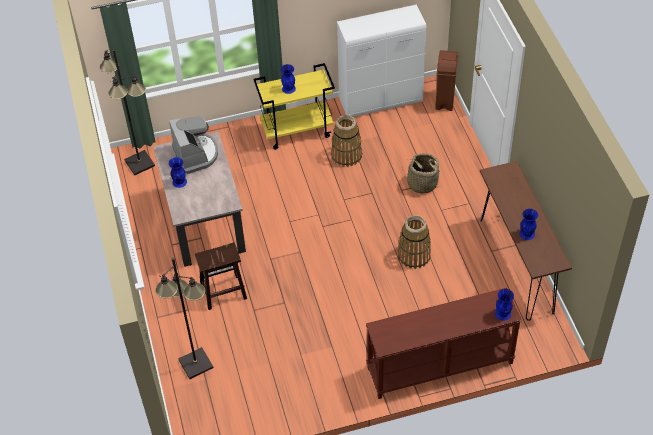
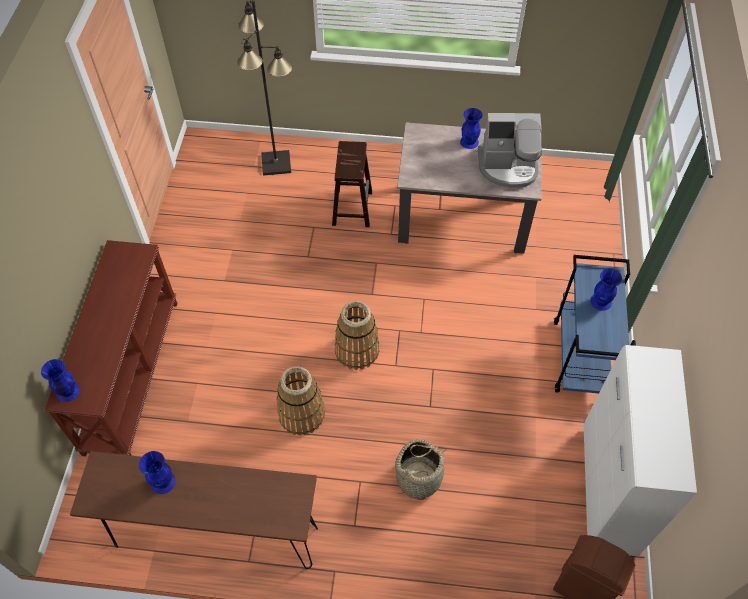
camera: 110 degrees right, 5 degrees up
black floor lamp [100,49,155,175] -> none
yellow cart [253,63,335,150] -> blue cart [554,255,636,393]
basket [331,115,362,167] -> basket moved to [335,301,379,370]

